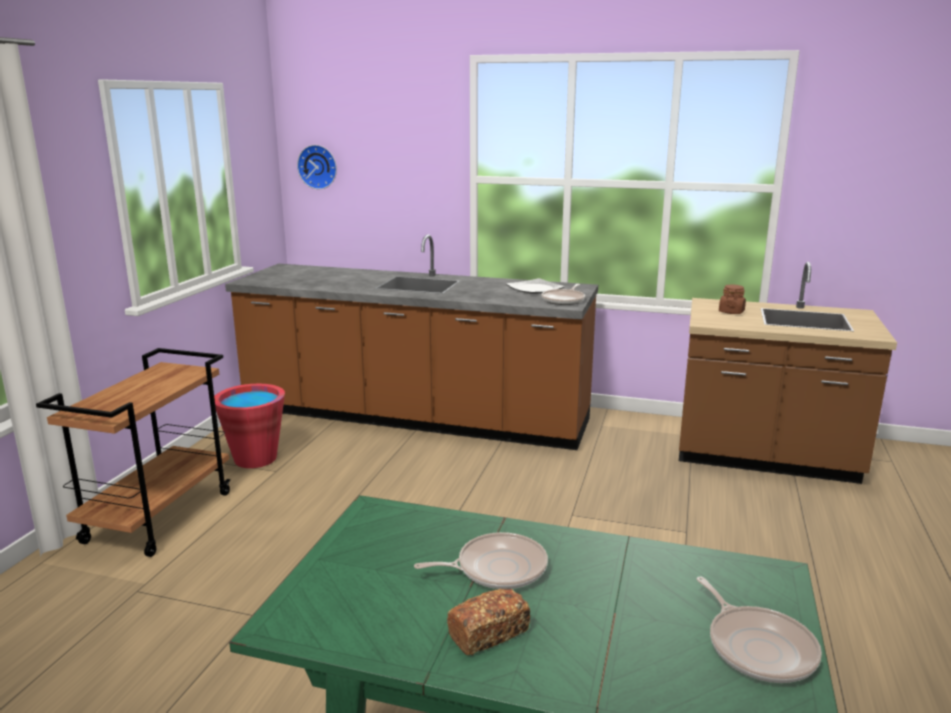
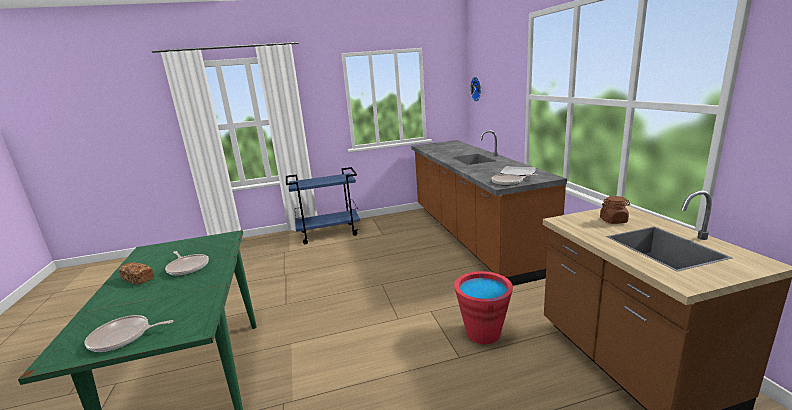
camera: 60 degrees right, 0 degrees up
brown cart [36,348,231,557] -> blue cart [286,167,360,244]
red bucket [214,384,285,468] -> red bucket moved to [454,271,513,344]
frying pan [696,577,822,683] -> frying pan turned 45 degrees clockwise [84,315,174,352]

